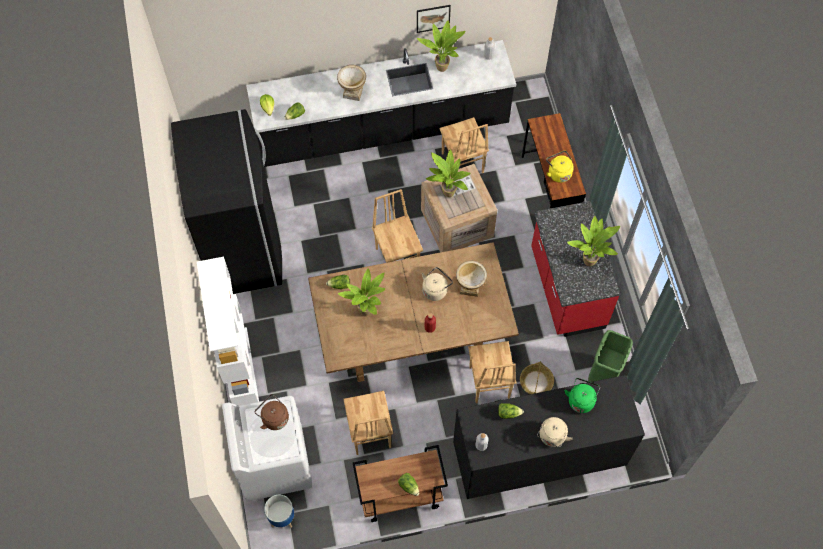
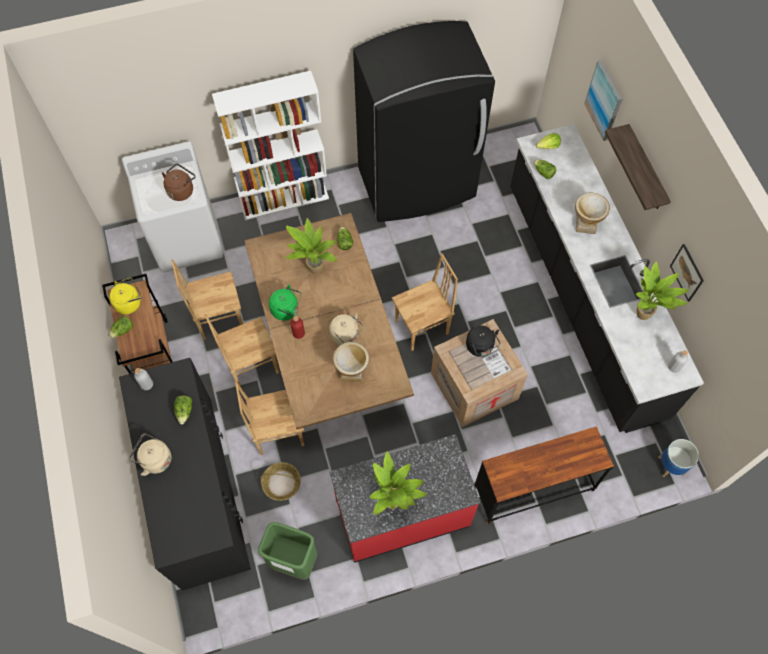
camera: 85 degrees right, 0 degrees up
planter [264,495,294,528] -> planter moved to [658,439,699,477]
potted plant [426,149,470,197] -> black kettle [466,325,500,357]
brown chair [439,117,489,173] -> brown chair moved to [205,314,279,387]
yellow kettle [546,151,574,183] -> yellow kettle moved to [109,277,142,314]
green kettle [564,378,600,413] -> green kettle moved to [269,284,301,321]
none -> picture [584,60,622,141]
none -> shelf [605,124,671,210]

